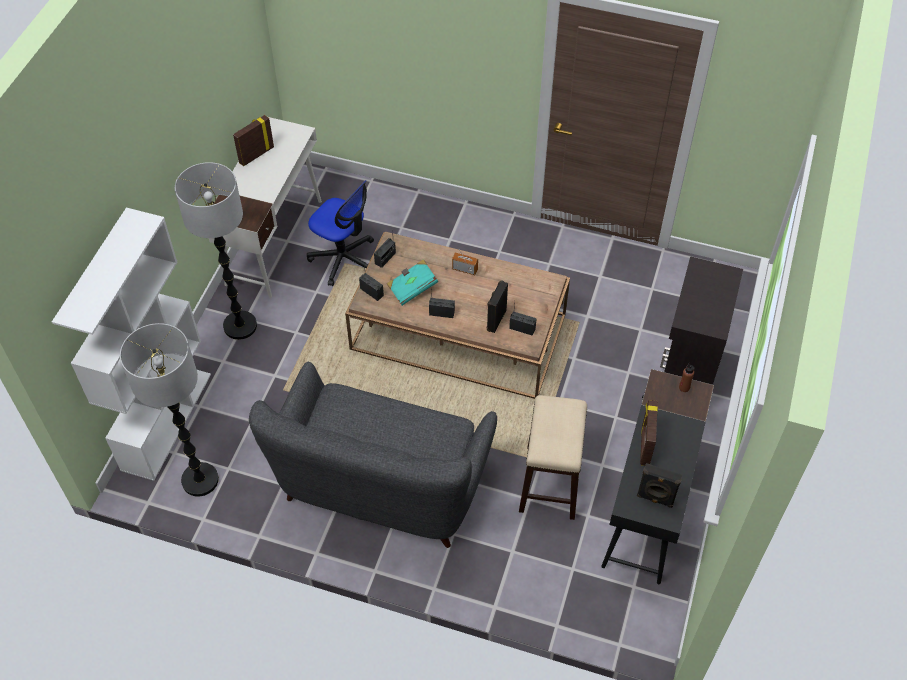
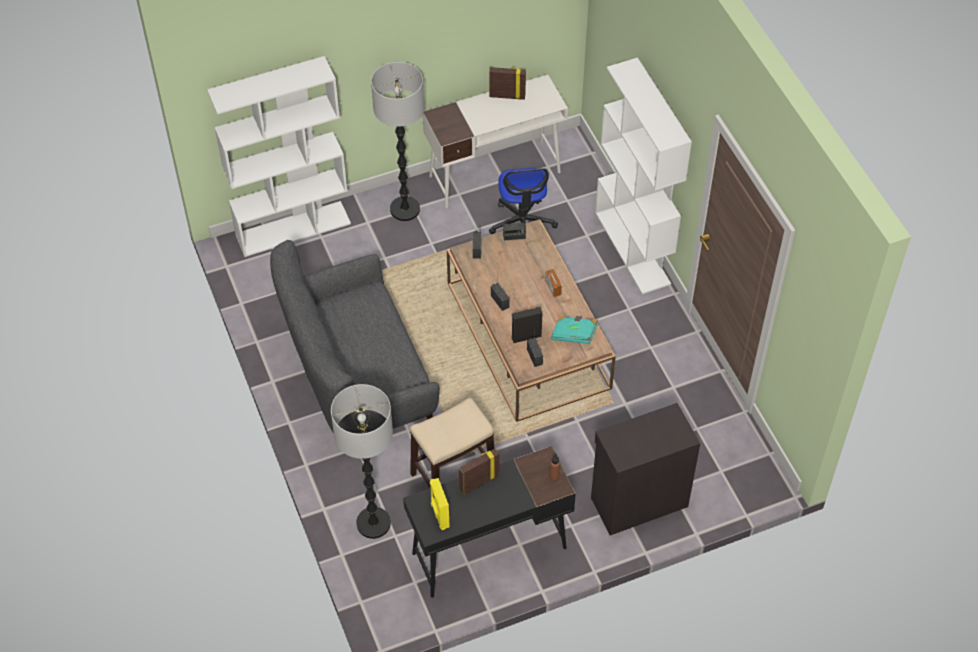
camera: 50 degrees right, 0 degrees up
floor lamp [120,323,219,497] -> floor lamp moved to [331,384,393,539]
turquoise book [387,259,438,306] -> turquoise book moved to [551,316,598,344]
black speaker [637,463,682,508] -> yellow speaker [430,478,450,530]
none -> white bookcase [595,58,692,294]

